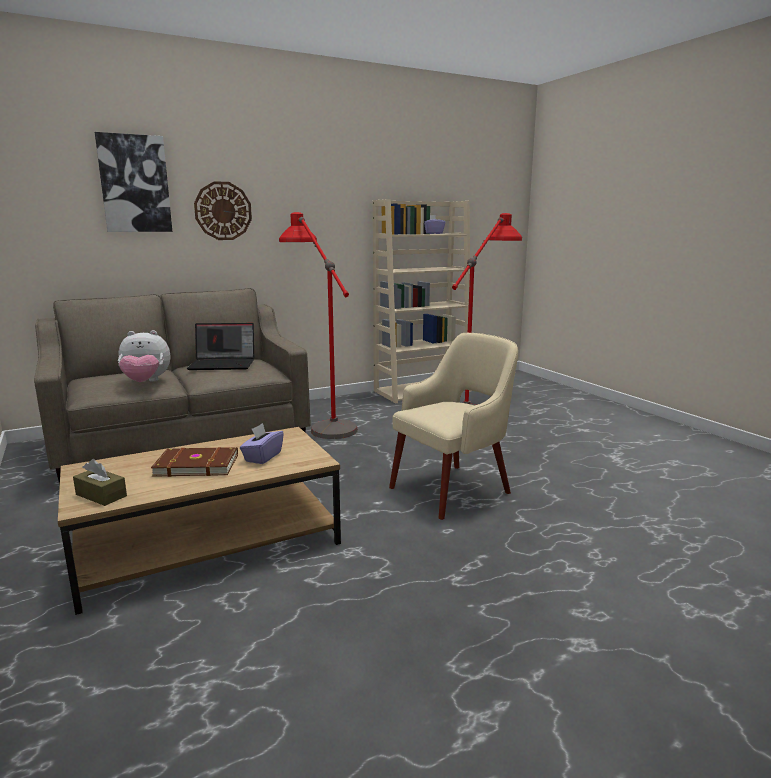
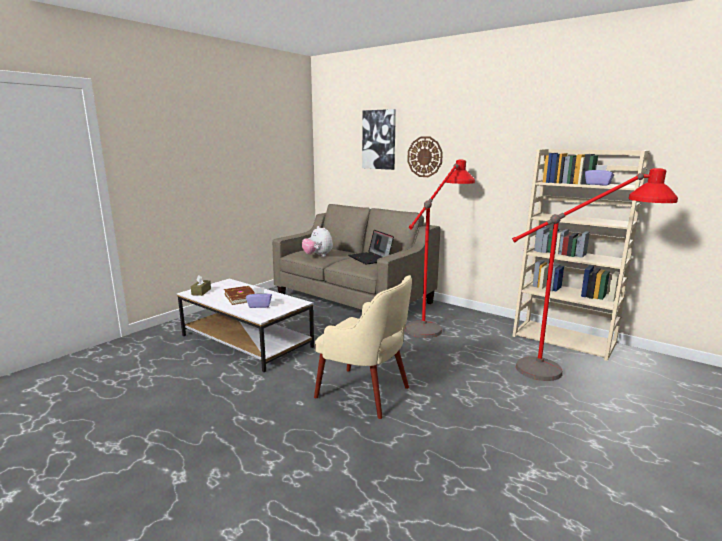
camera: 65 degrees right, 0 degrees up
brown coffee table [58,427,341,615] -> white coffee table [177,278,314,372]

